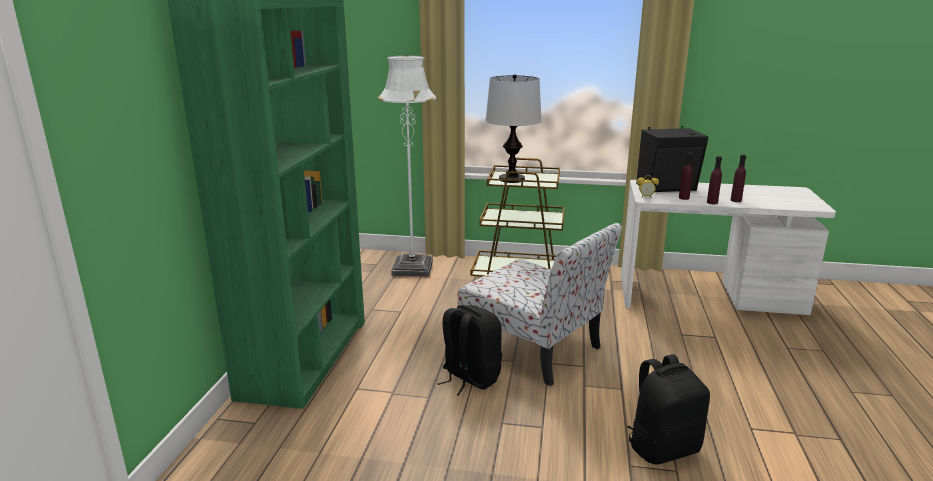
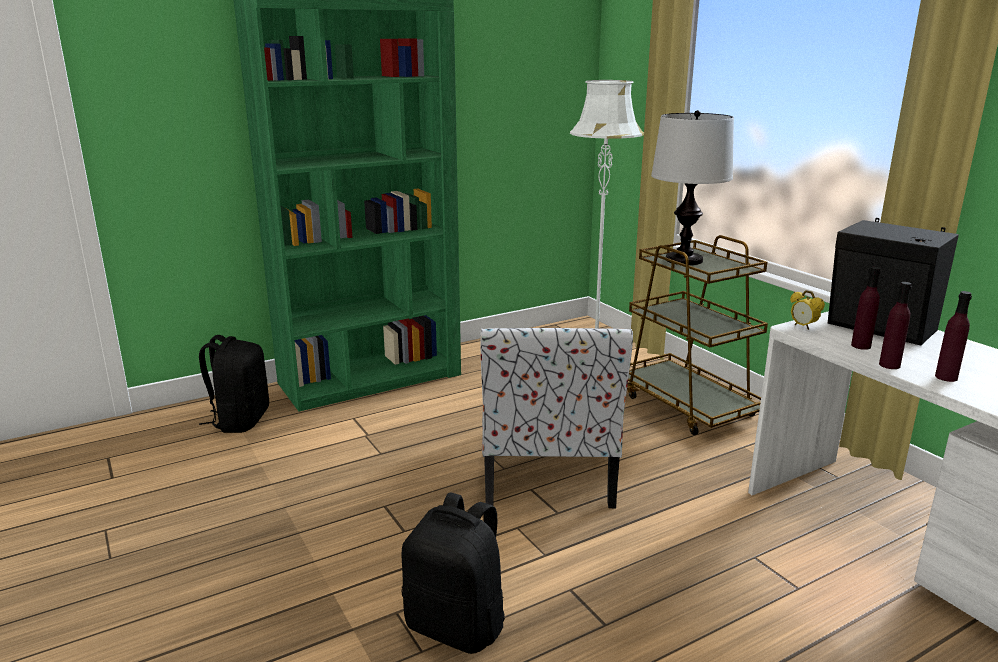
camera: 50 degrees right, 0 degrees up
black backpack [437,305,502,396] -> black backpack moved to [199,335,269,433]

